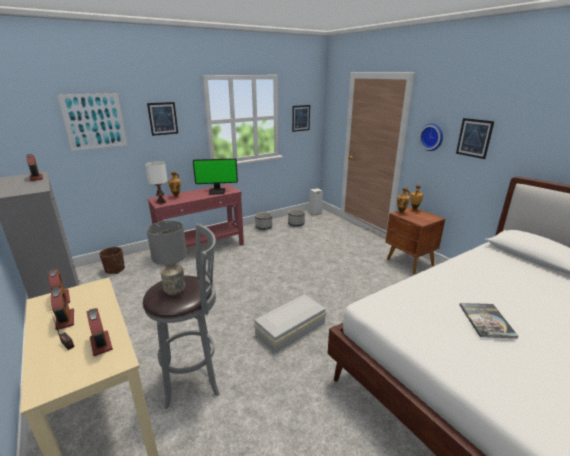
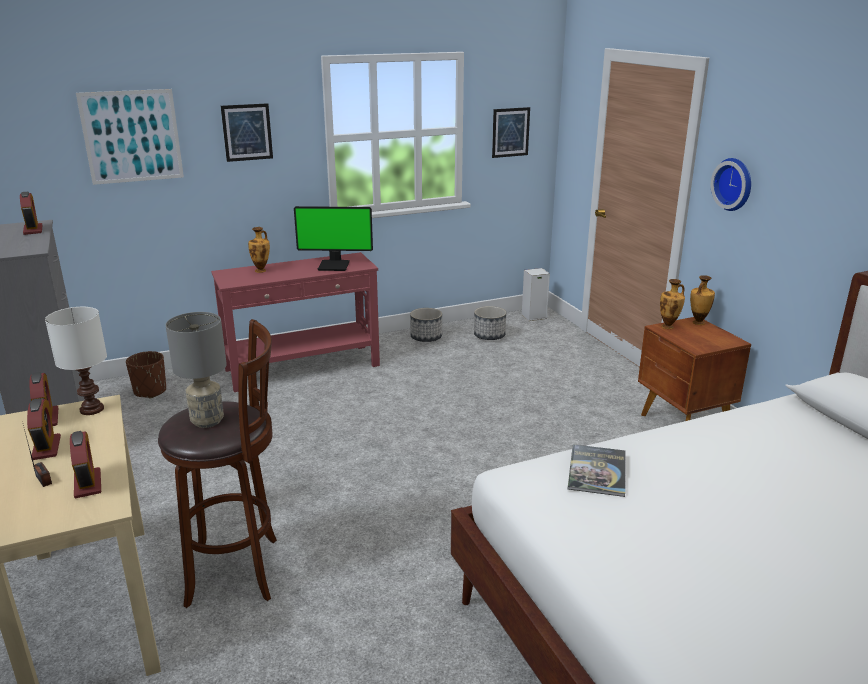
camera: 10 degrees right, 0 degrees up
grey stool [143,223,219,409] -> brown stool [158,319,277,608]
white table lamp [145,161,168,204] -> white table lamp moved to [45,307,107,415]
white storage box [254,294,326,353] -> none
picture [456,118,494,159] -> none
book [459,303,519,338] -> book moved to [568,444,626,497]

